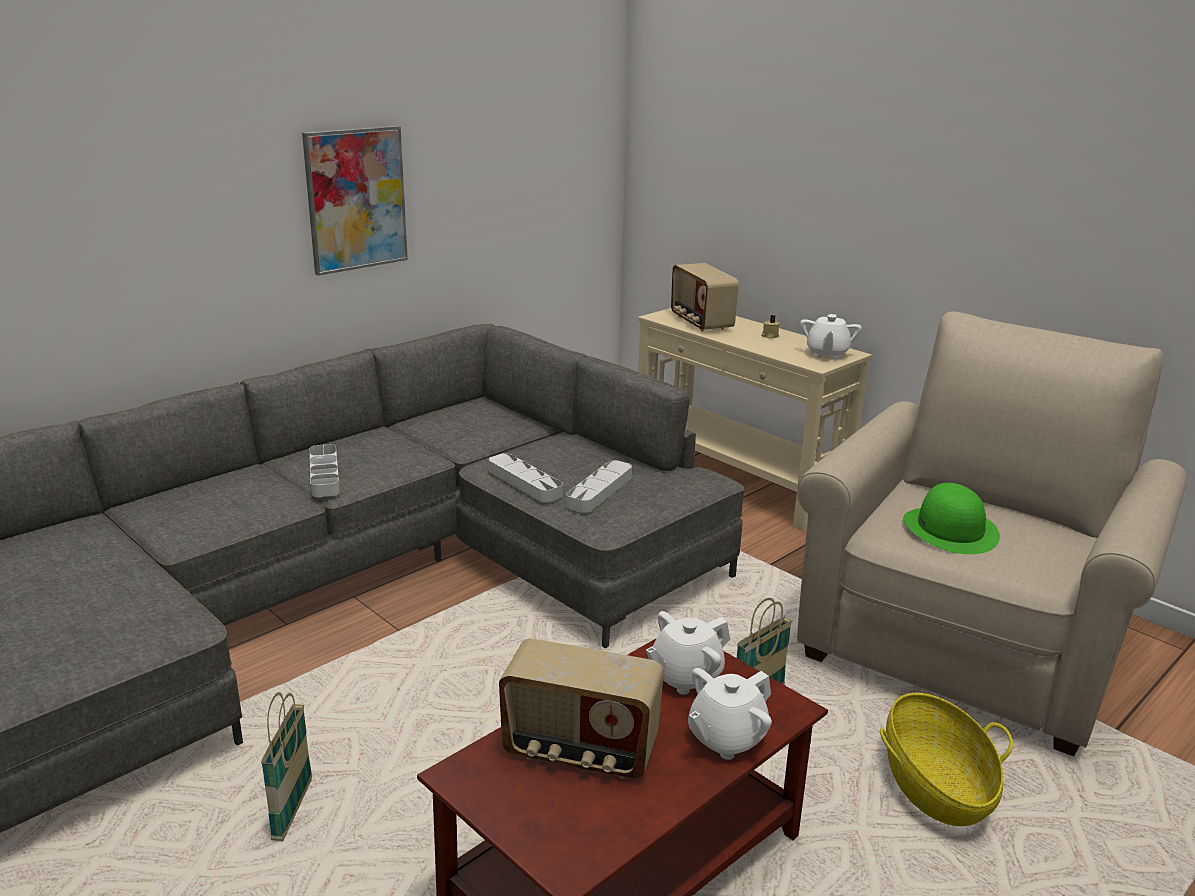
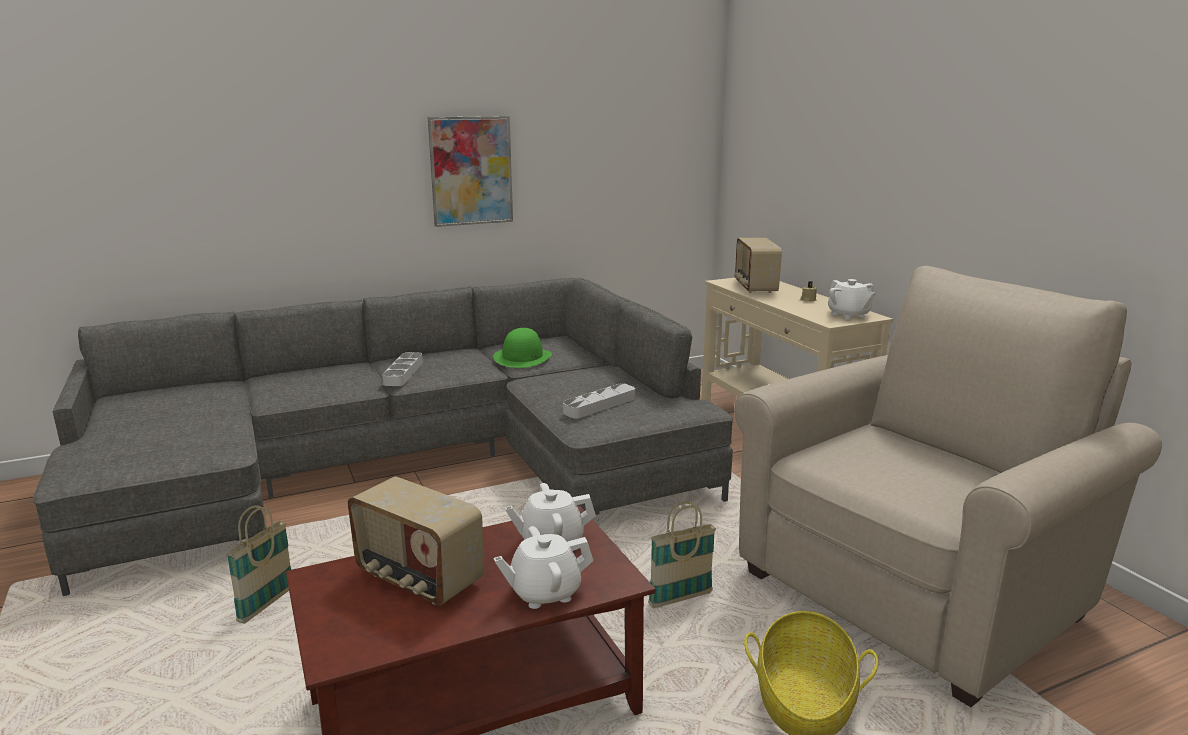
camera: 20 degrees right, 5 degrees down
grey tray [489,453,563,503] -> none
white teapot [800,314,862,359] -> white teapot turned 60 degrees counterclockwise [828,279,875,320]
green hat [903,483,1000,554] -> green hat moved to [493,328,552,368]

